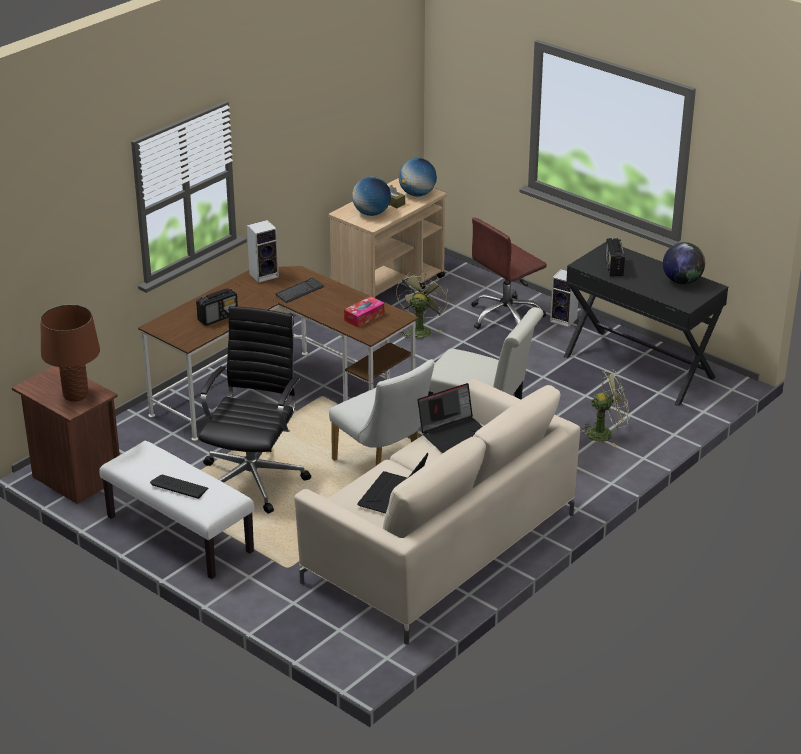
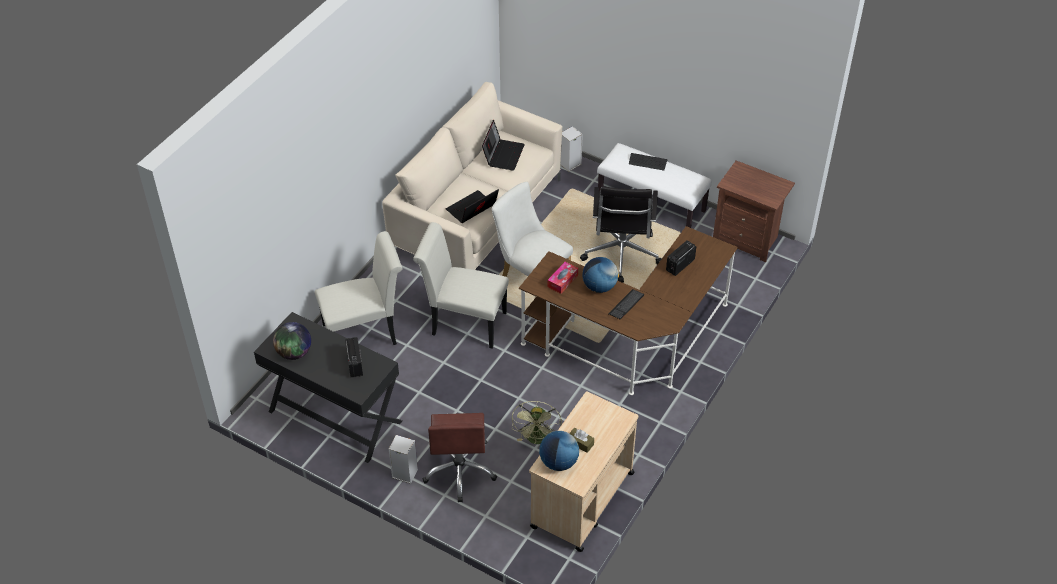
camera: 170 degrees right, 15 degrees up
brown table lamp [40,305,100,402] -> none
speaker [247,220,279,283] -> speaker moved to [560,126,583,171]
globe [352,177,391,216] -> globe moved to [582,257,619,293]
brown office chair [471,217,547,329] -> brown office chair turned 135 degrees clockwise [423,413,497,502]
green fan [580,370,629,447] -> white chair [315,231,402,345]

